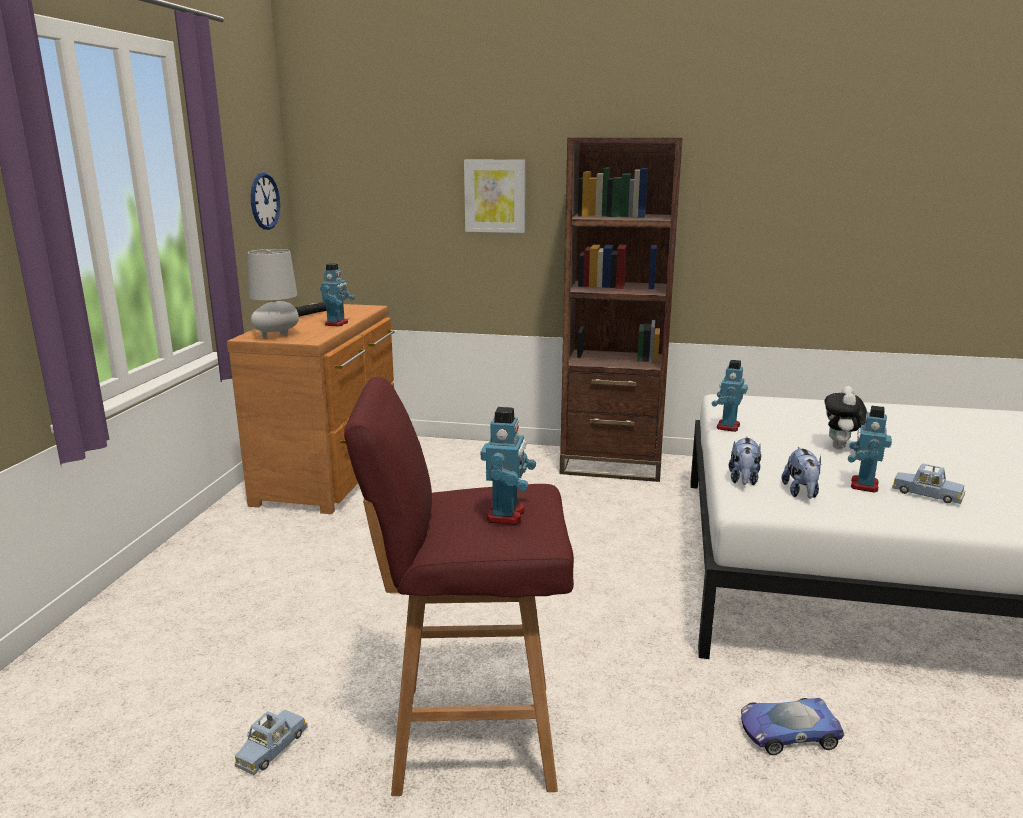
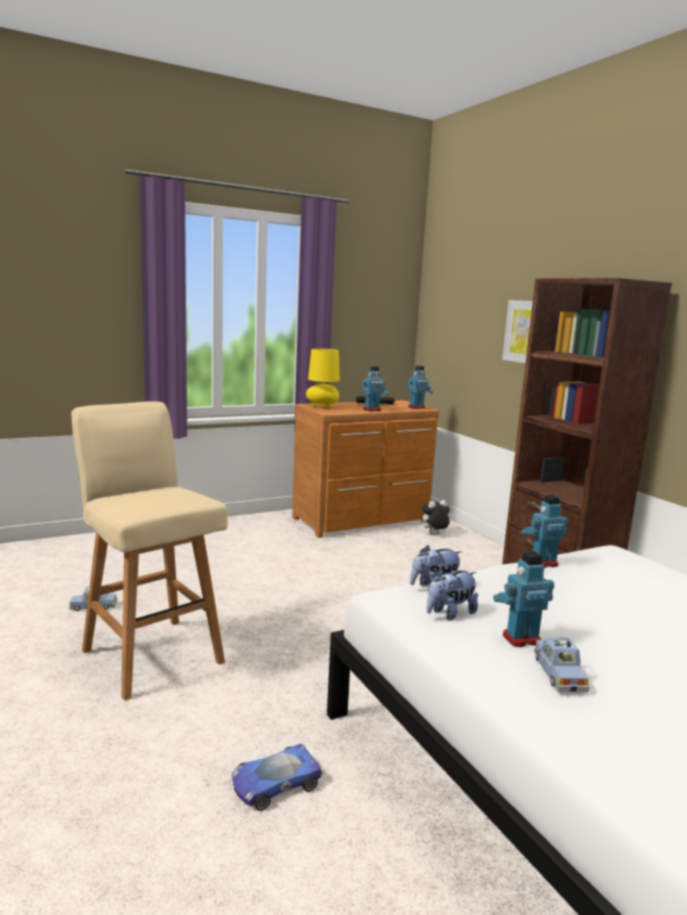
camera: 50 degrees right, 5 degrees down
grey table lamp [248,249,299,339] -> yellow table lamp [306,349,340,409]
wall clock [251,172,280,230] -> none
red stool [344,377,574,796] -> beige stool [71,401,228,701]
toy robot [481,407,536,525] -> toy robot moved to [407,366,433,409]
toy car [741,698,844,755] -> toy car turned 75 degrees counterclockwise [232,744,323,811]
plush toy [825,386,867,449] -> plush toy moved to [420,500,450,534]

